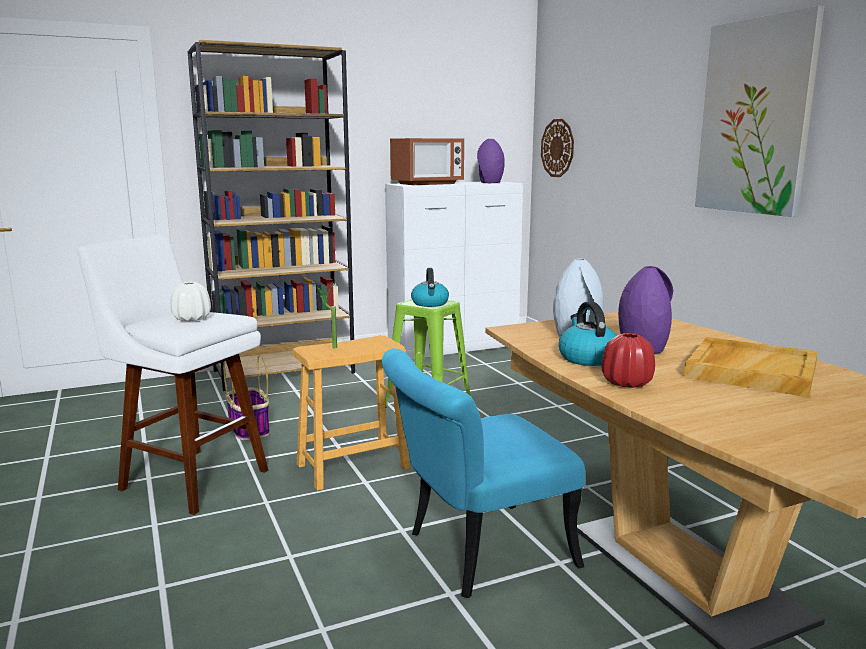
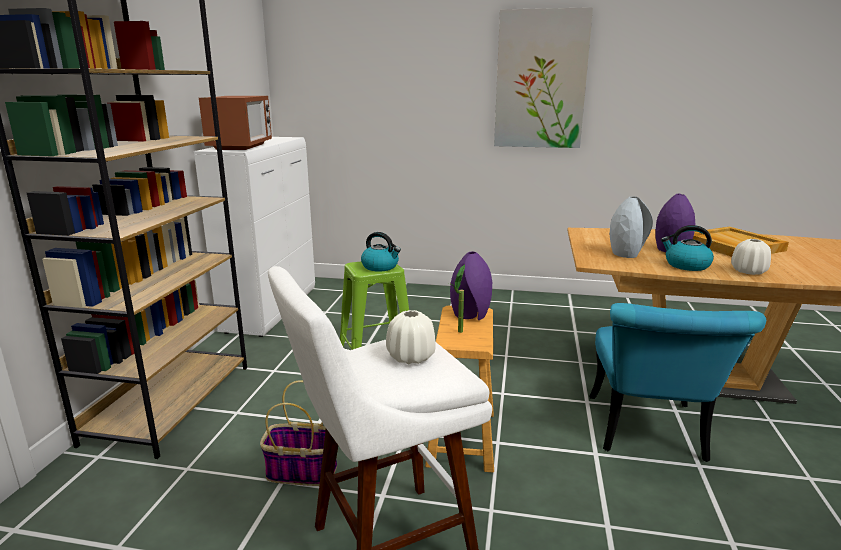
camera: 55 degrees left, 5 degrees up
purple vase [477,139,505,183] -> purple vase moved to [450,252,492,320]
wall clock [541,119,574,177] -> none
red vase [601,333,655,388] -> white vase [731,239,771,275]

